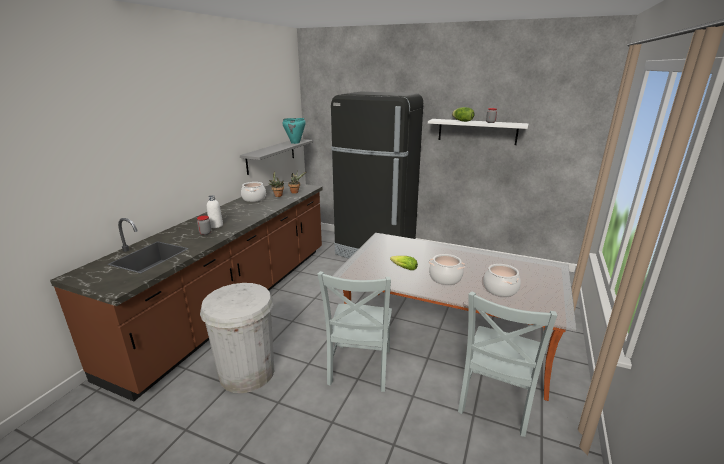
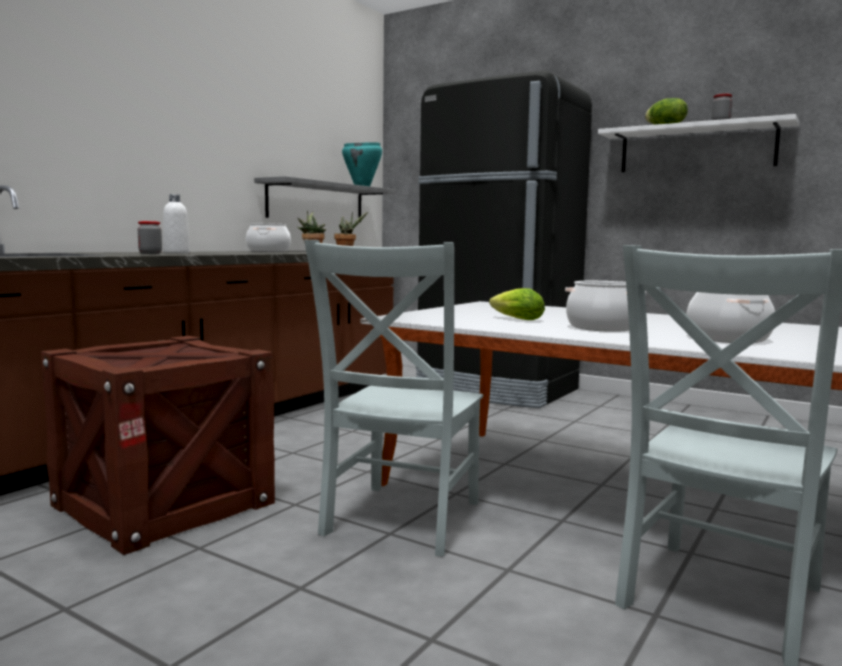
camera: 10 degrees right, 15 degrees down
white trash can [200,283,274,393] -> crate [41,336,275,555]

